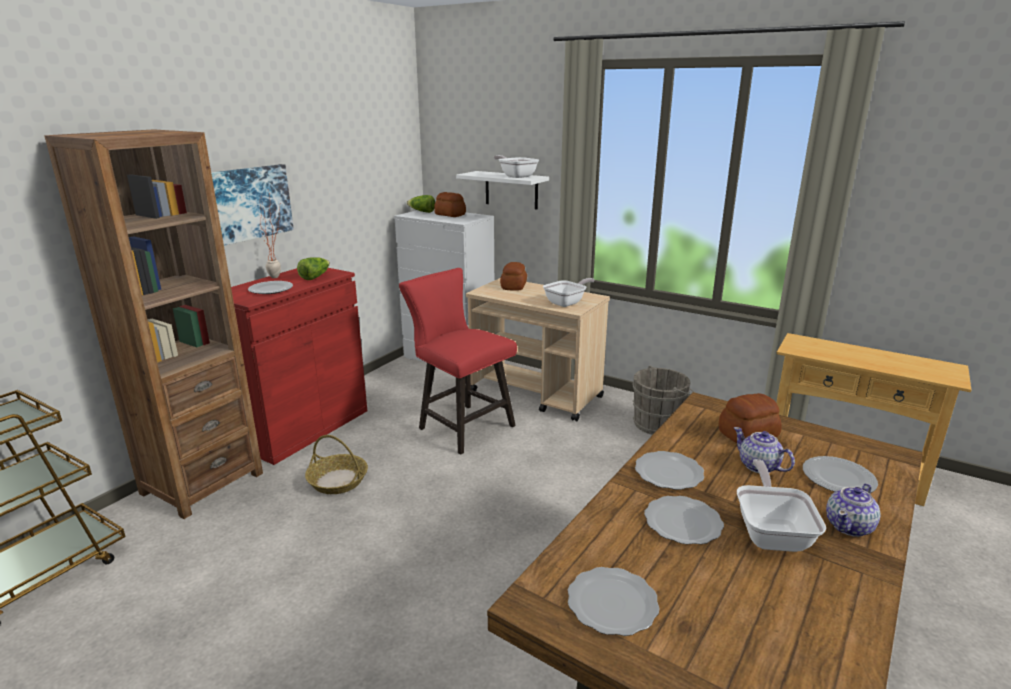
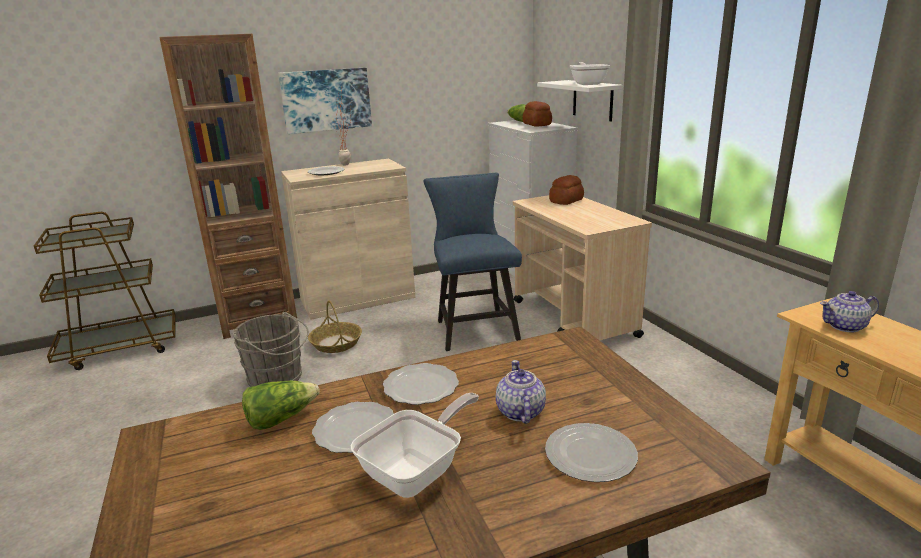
camera: 35 degrees right, 0 degrees up
red cabinet [231,268,367,465] -> beige cabinet [281,159,415,320]
lettuce [297,257,330,280] -> lettuce moved to [242,381,320,430]
red chair [399,268,517,455] -> blue chair [423,173,522,351]
frying pan [543,278,595,307] -> none
plate [568,567,660,636] -> none
grey bucket [632,365,694,435] -> grey bucket moved to [233,312,309,387]
bread [719,393,781,443] -> none
teapot [826,483,881,537] -> teapot moved to [820,291,879,332]

